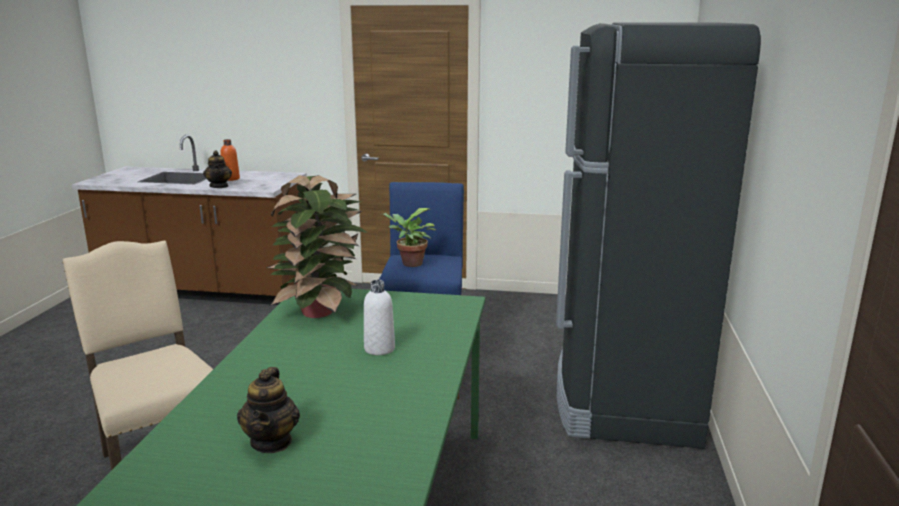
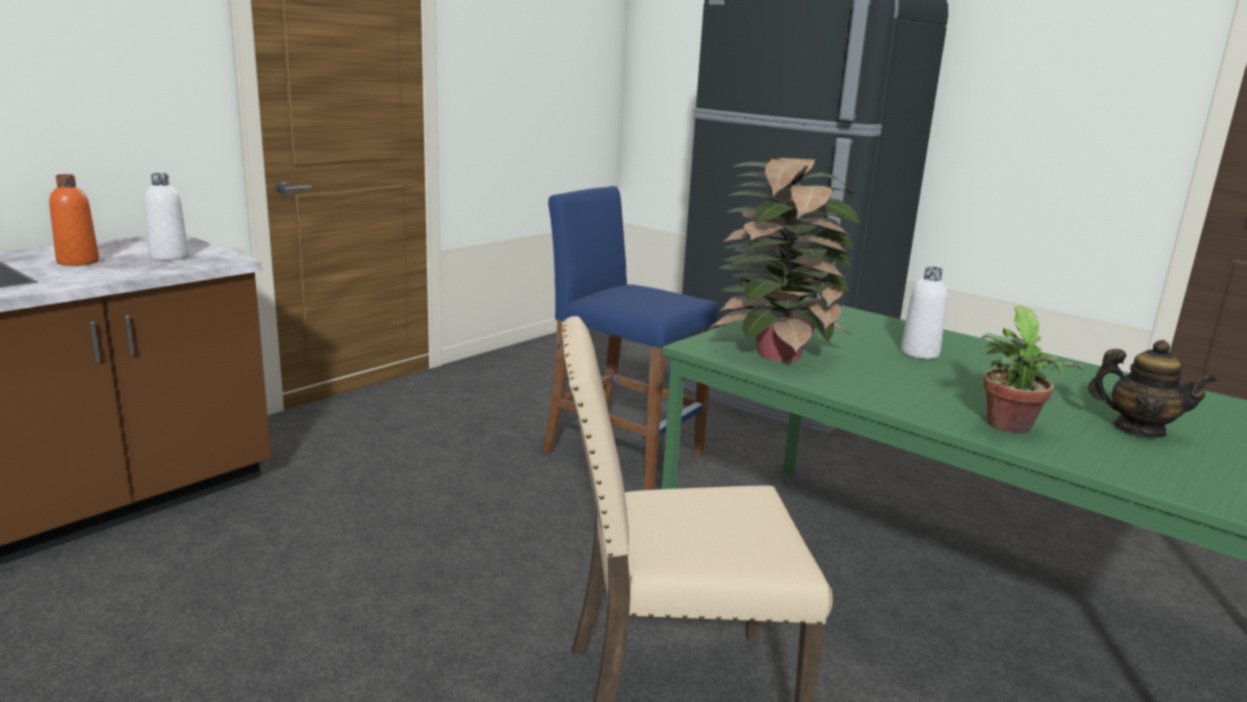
camera: 60 degrees left, 0 degrees up
teapot [203,151,232,188] -> none
potted plant [382,208,436,267] -> potted plant moved to [982,305,1085,433]
none -> white bottle [144,173,189,261]

